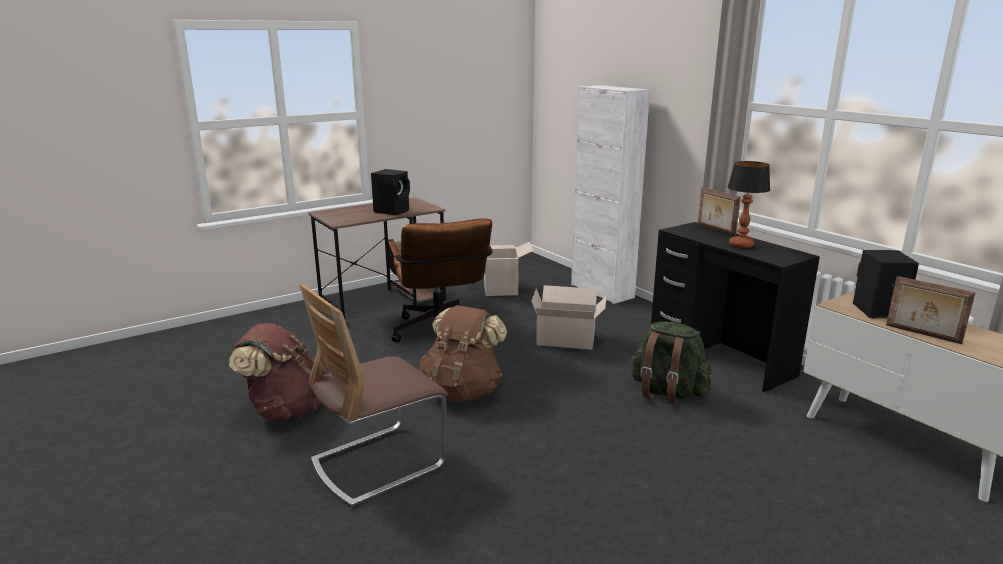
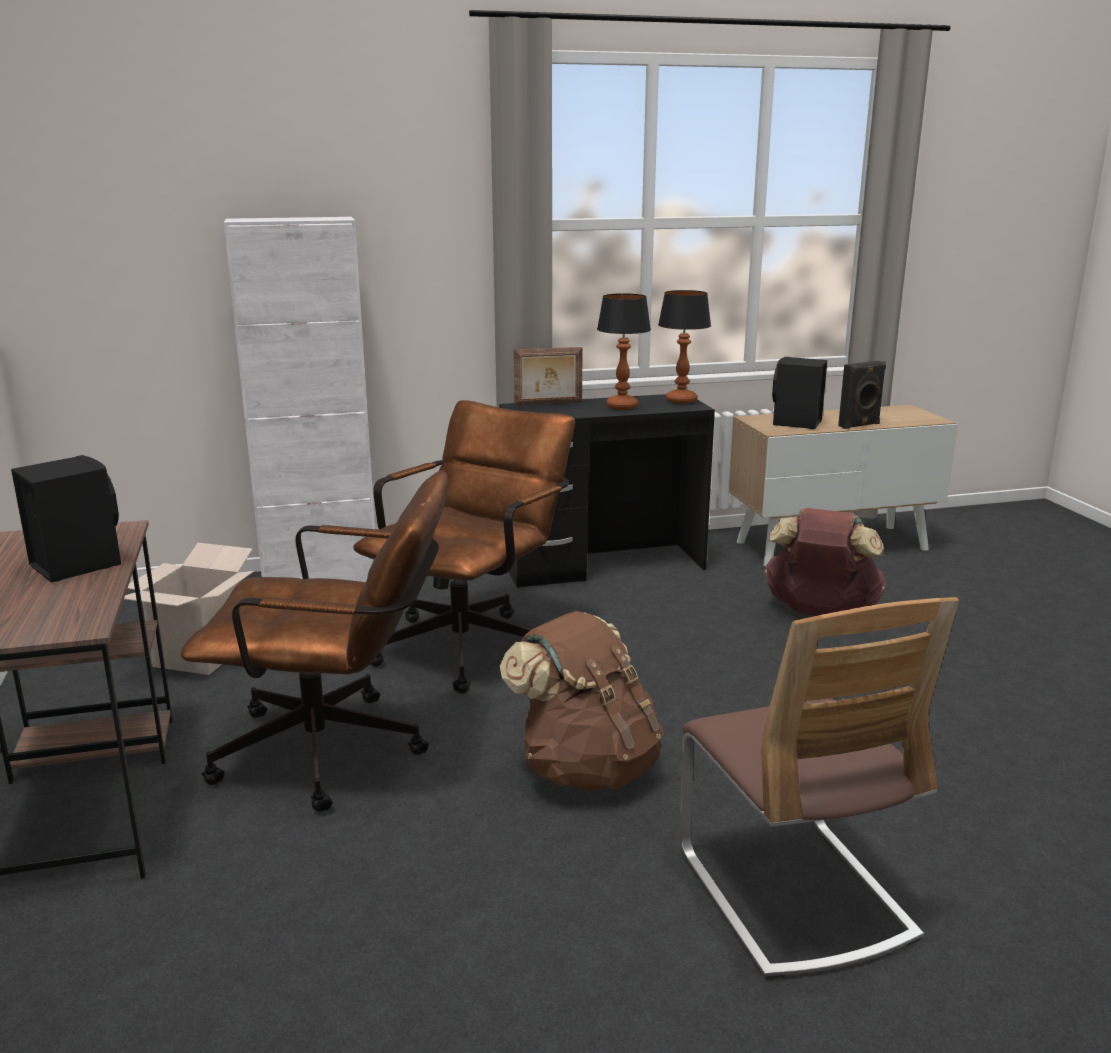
camera: 70 degrees left, 0 degrees up
brown backpack [229,323,328,420] -> brown backpack moved to [764,508,887,616]
cardboard box [531,285,607,350] -> brown office chair [353,400,575,694]
green backpack [631,321,712,405] -> none
picture frame [886,276,976,344] -> black speaker [838,361,886,429]
none -> table lamp [658,290,711,404]

